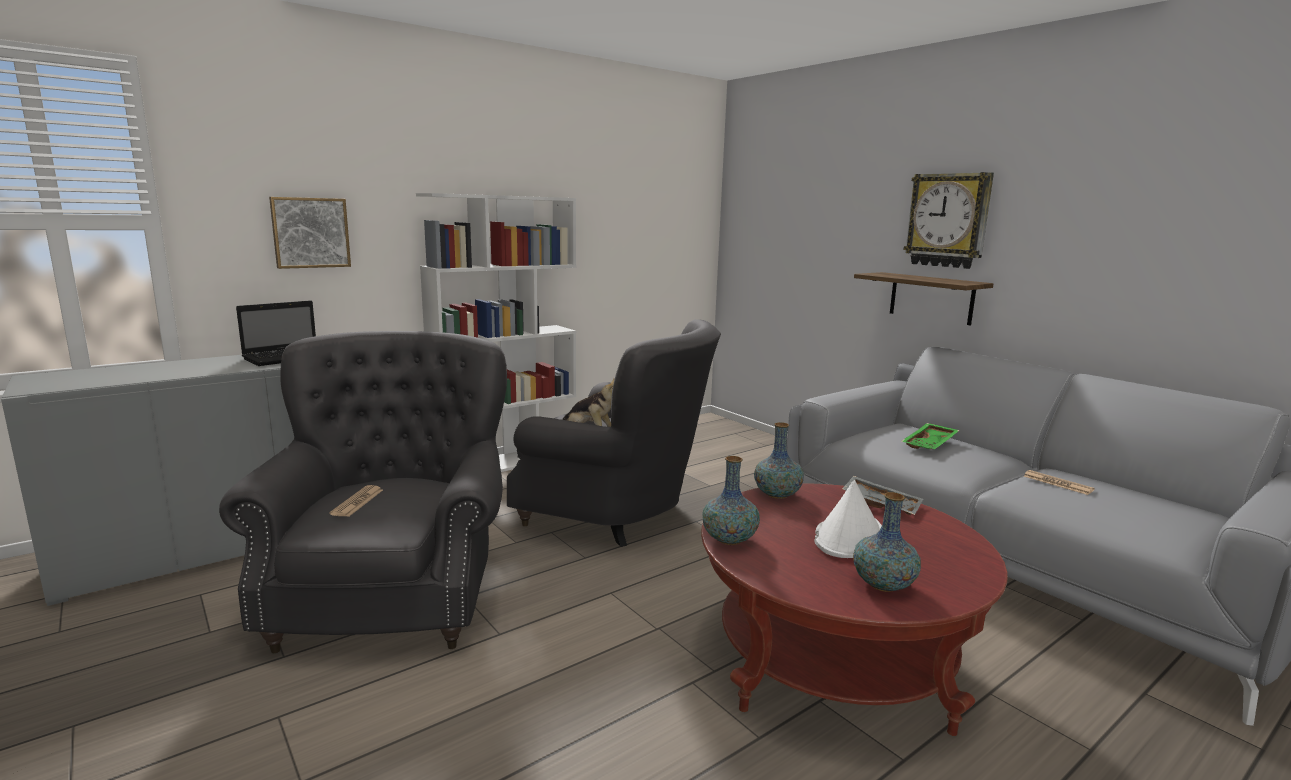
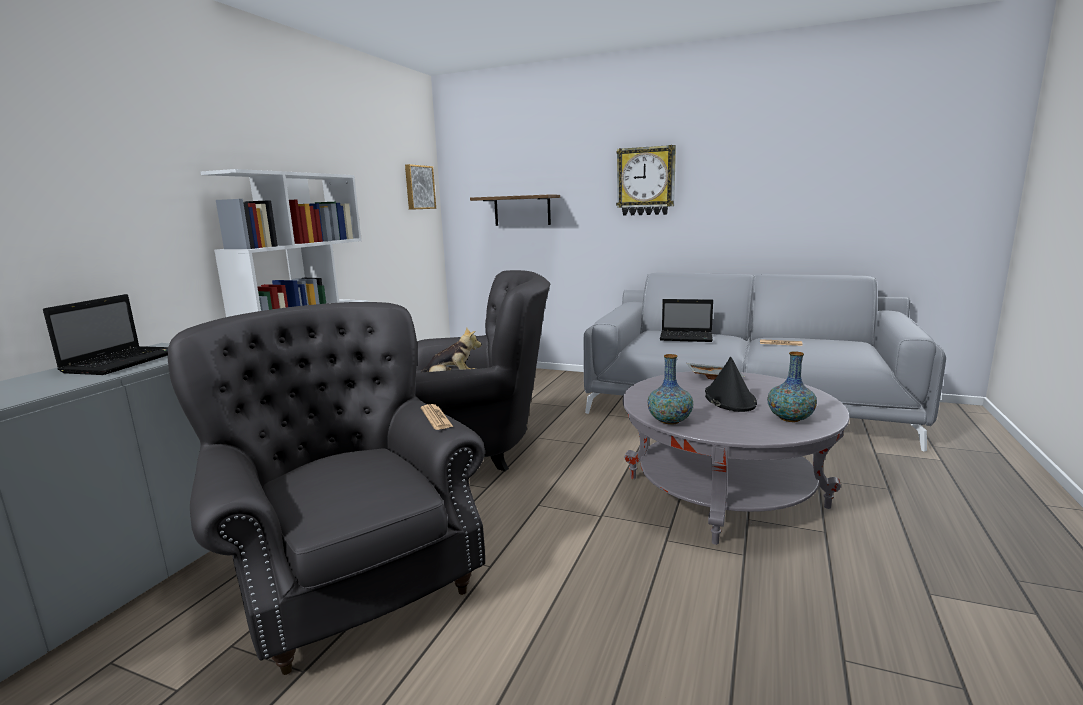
camera: 30 degrees left, 0 degrees up
picture [269,197,351,269] -> picture moved to [405,164,436,210]
newspaper [329,485,383,517] -> newspaper moved to [421,404,453,430]
red coffee table [701,483,1007,736] -> grey coffee table [623,371,850,545]
vase [754,422,804,499] -> none
white hat [814,480,882,558] -> black hat [705,357,757,412]
shelf [854,272,993,325] -> shelf moved to [470,195,560,226]
green tray [901,423,960,449] -> laptop [660,299,713,342]

